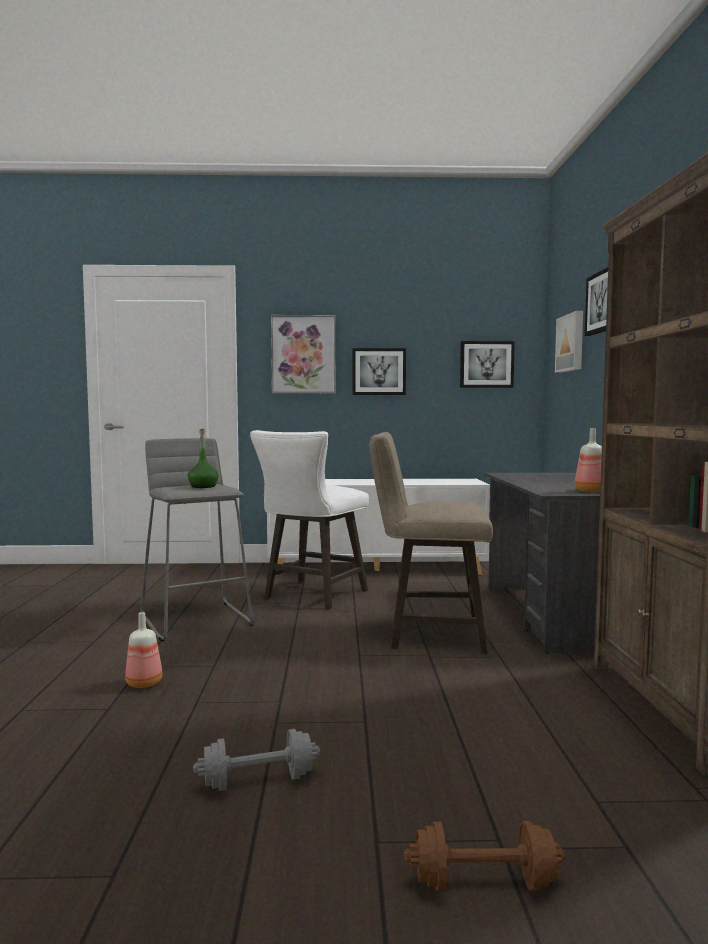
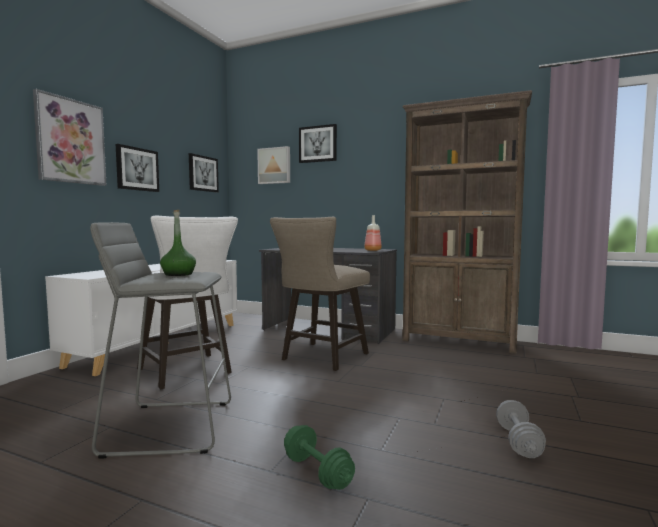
camera: 65 degrees left, 0 degrees up
bottle [125,612,163,688] -> green dumbbell [284,425,355,490]
brown dumbbell [403,821,566,891] -> none

